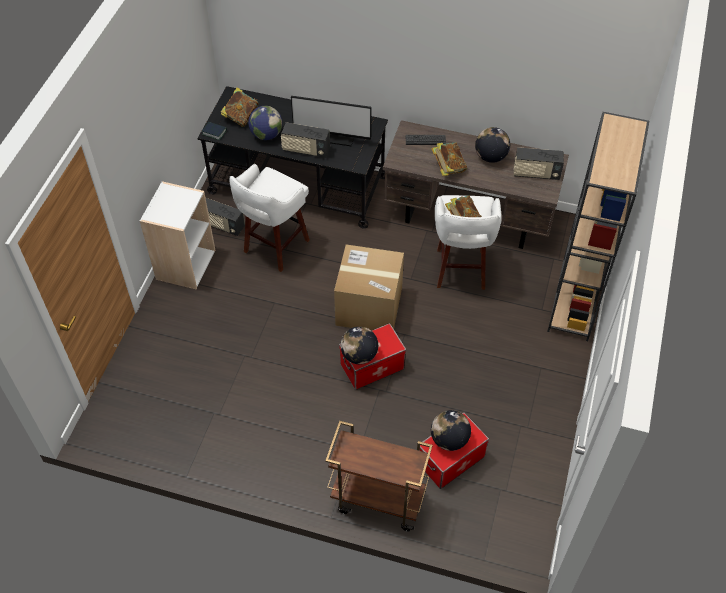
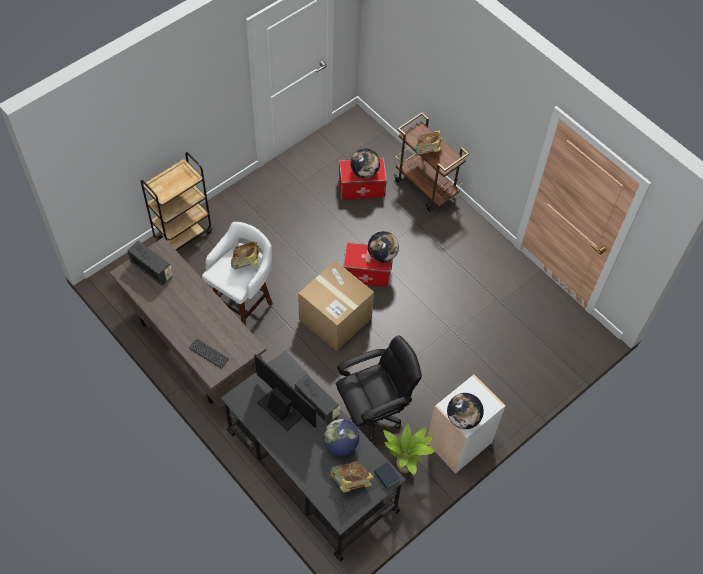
camera: 150 degrees left, 5 degrees up
radio [206,198,245,236] -> potted plant [383,423,435,475]
white stool [230,164,310,272] -> black office chair [336,335,422,445]
book [431,142,467,176] -> book moved to [415,130,443,154]
globe [475,127,510,163] -> globe moved to [447,393,484,429]
bookcase [547,112,649,341] -> brown cart [141,152,213,251]

